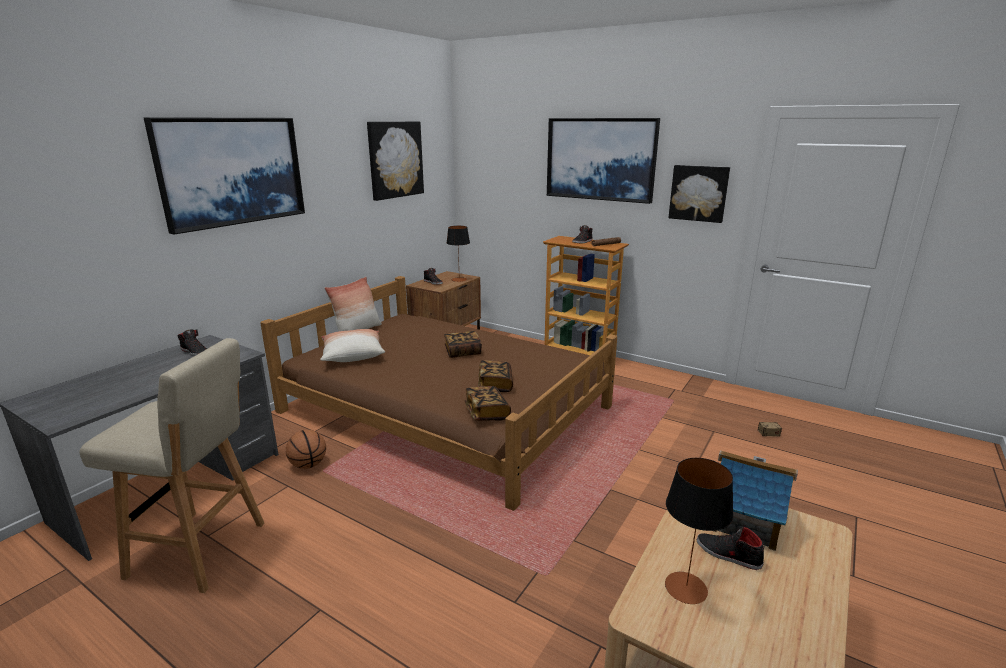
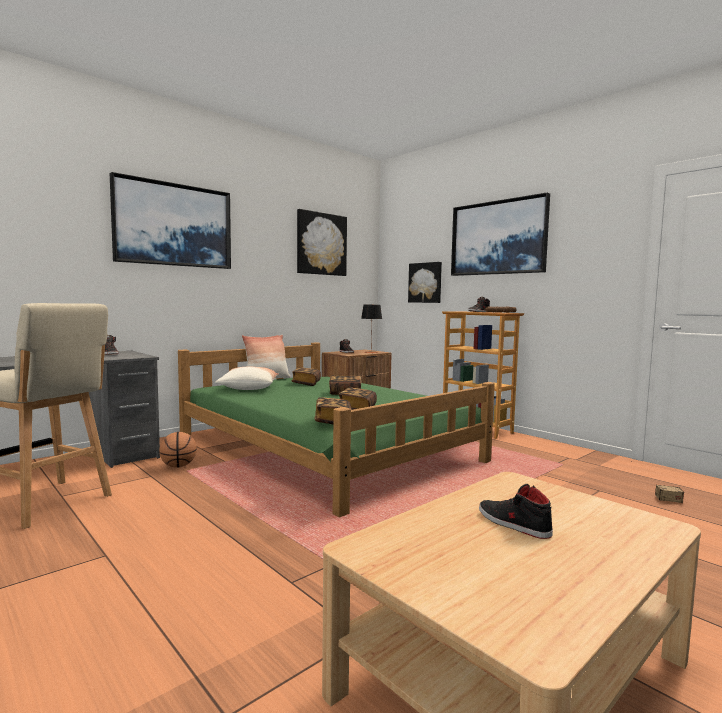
camera: 15 degrees right, 15 degrees down
brown bed [260,276,617,511] -> green bed [178,342,495,517]
table lamp [665,458,733,604] -> none
picture [668,165,730,223] -> picture moved to [408,262,442,303]
toy house [714,450,798,551] -> none
none -> book [291,367,321,386]

